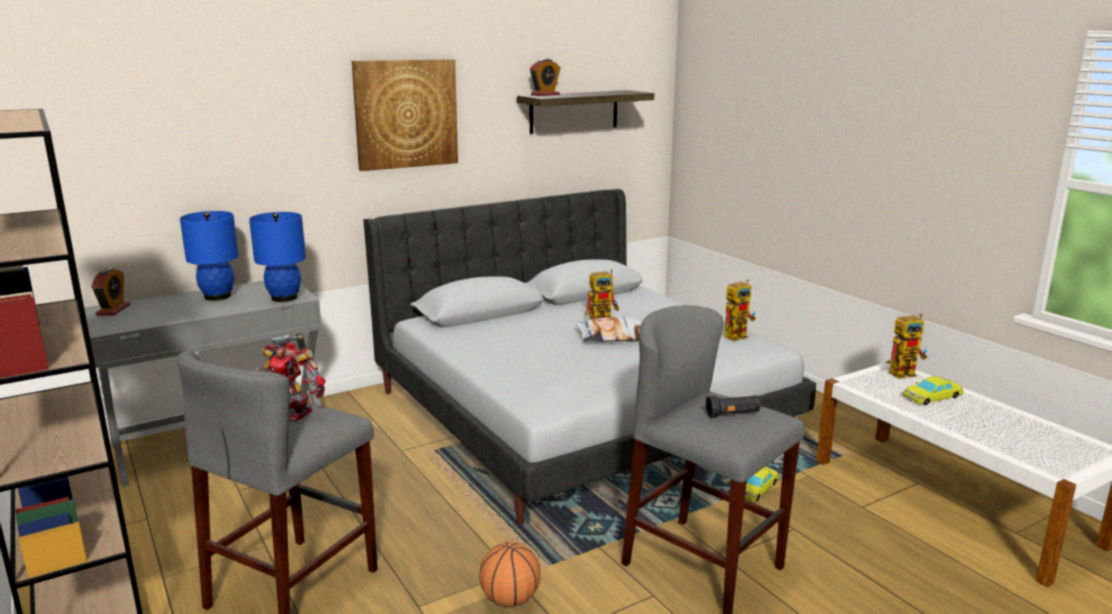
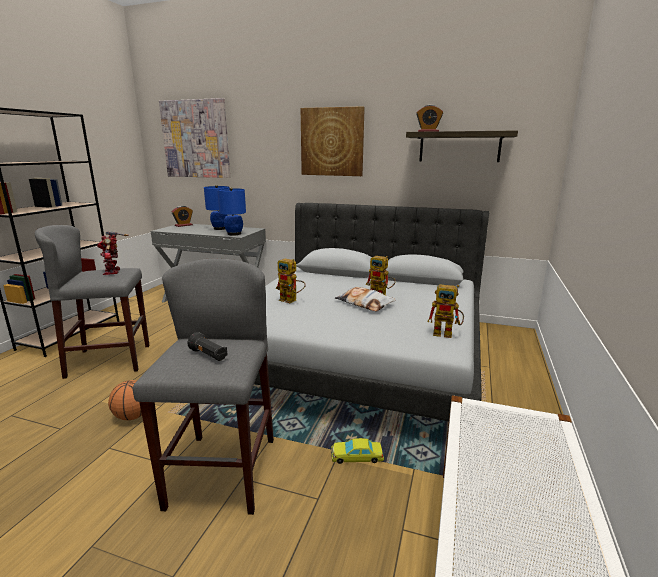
camera: 50 degrees right, 0 degrees up
toy robot [889,314,928,379] -> toy robot moved to [276,259,306,303]
yellow toy car [903,376,964,405] -> none
none -> picture [159,98,230,178]

